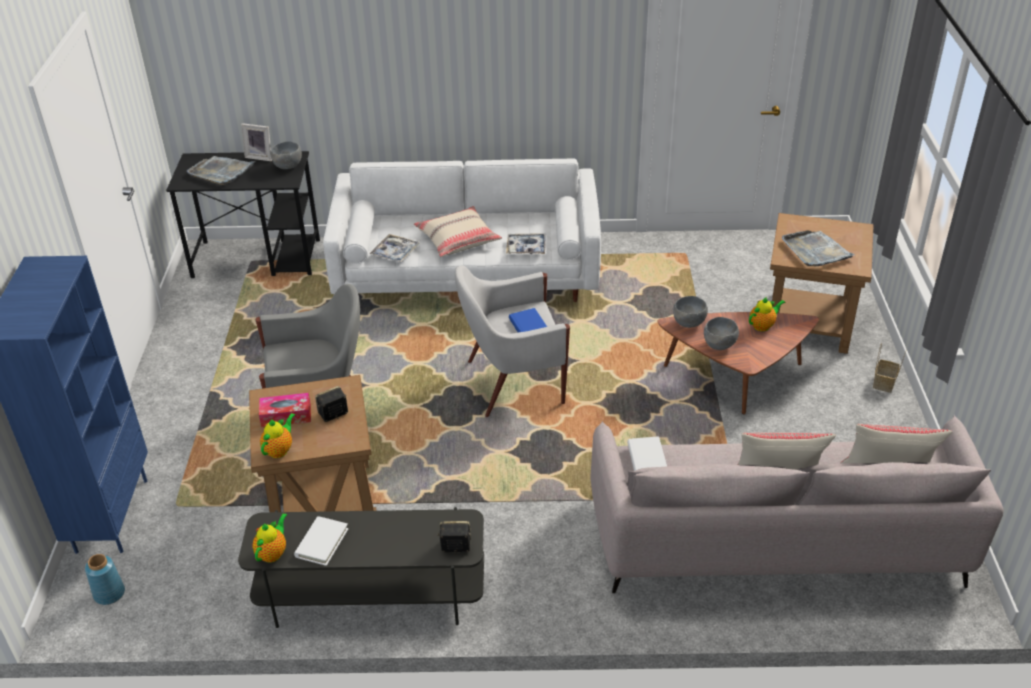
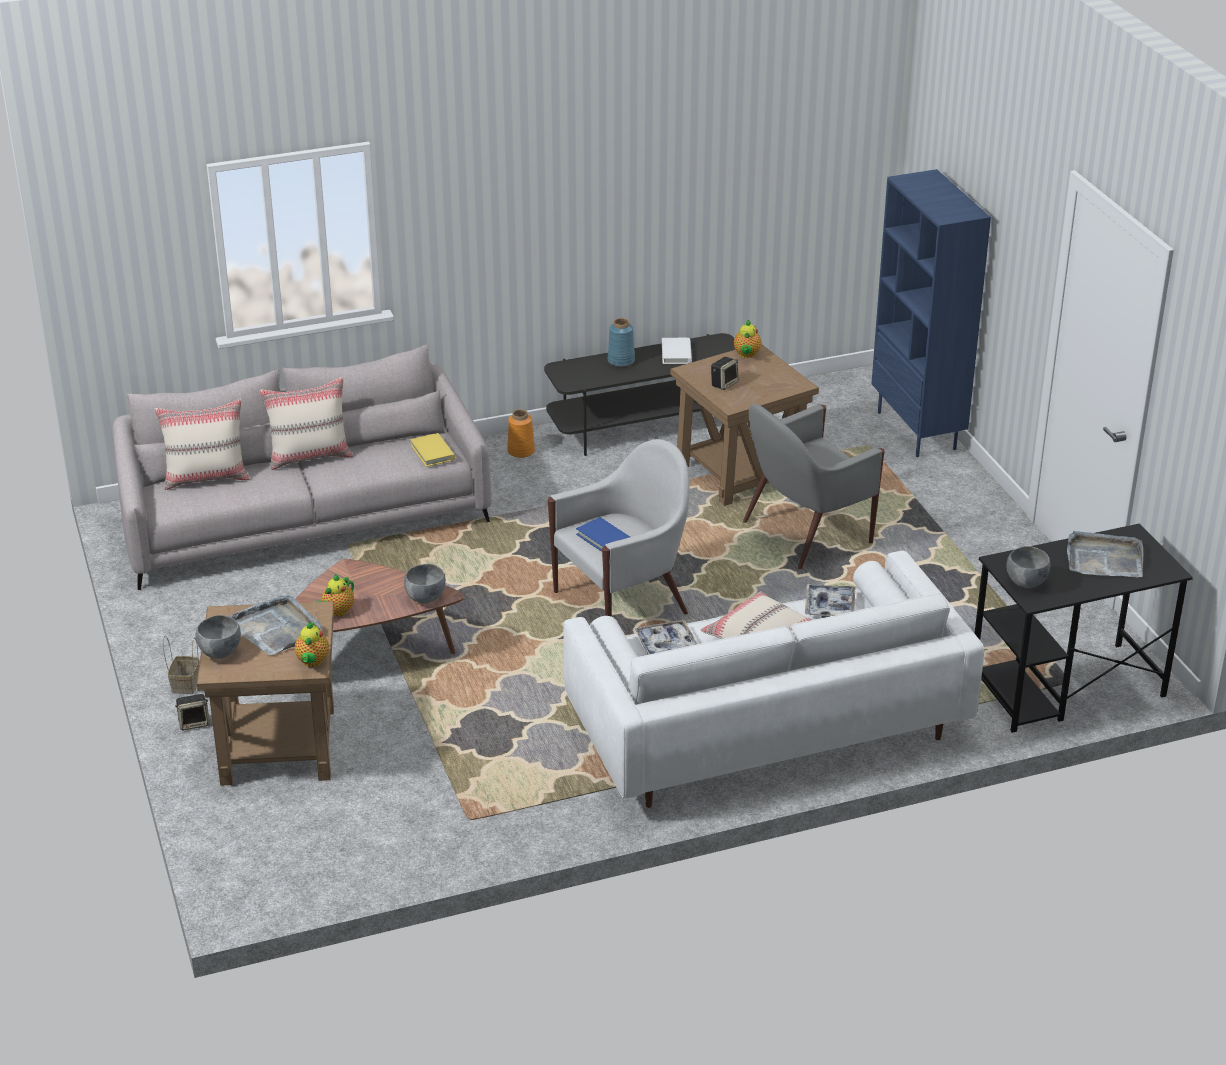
camera: 160 degrees right, 5 degrees down
blue vase [85,554,125,605] -> blue vase moved to [608,318,635,367]
picture frame [241,123,272,161] -> none
teapot [252,513,287,563] -> teapot moved to [295,622,329,667]
tissue box [259,393,311,428] -> none
speaker [437,521,471,555] -> speaker moved to [175,694,209,730]
white book [627,436,667,471] -> yellow book [410,433,455,467]
grey bowl [704,317,739,350] -> grey bowl moved to [196,615,241,659]
none -> orange vase [507,409,535,458]

